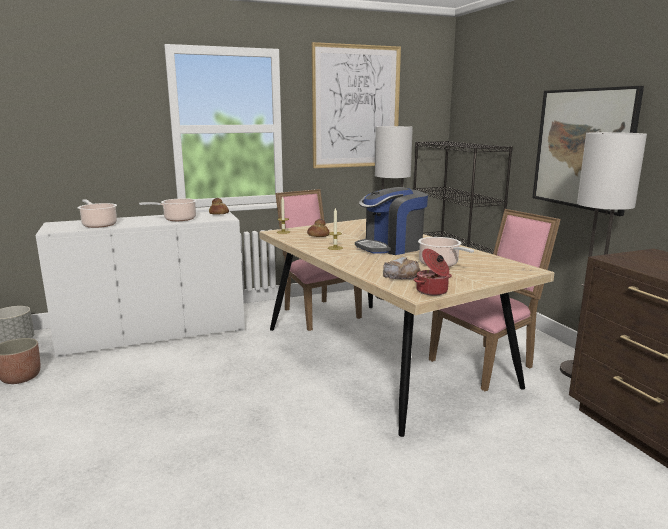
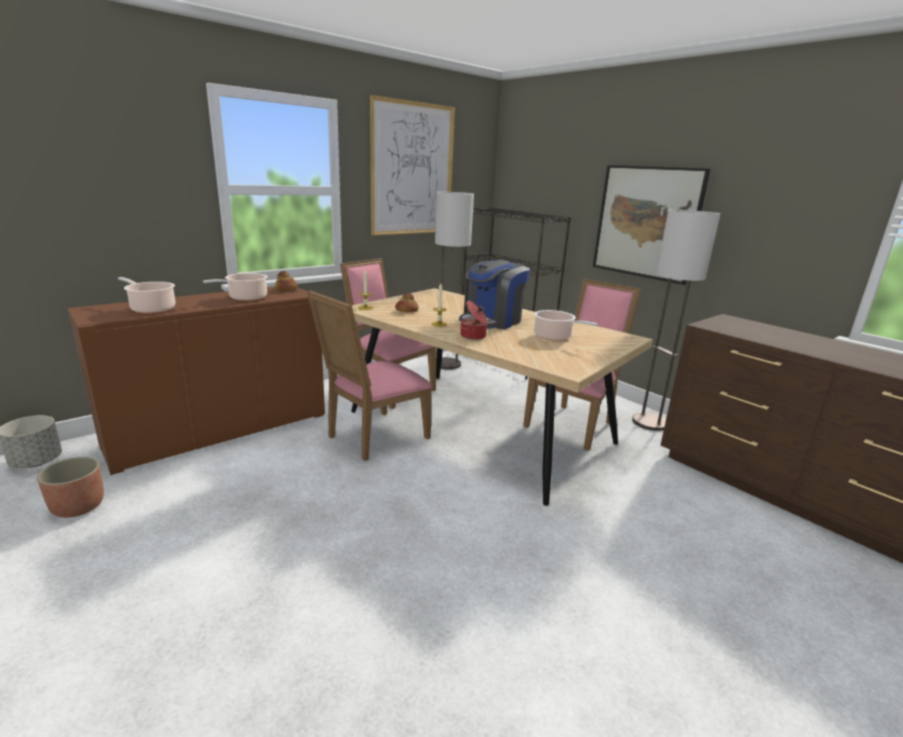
camera: 20 degrees left, 5 degrees up
white cabinet [35,211,245,358] -> brown cabinet [67,286,325,475]
bread [383,257,420,280] -> none
cooking pot [414,249,452,295] -> cooking pot moved to [460,301,488,340]
none -> pink chair [307,290,432,461]

